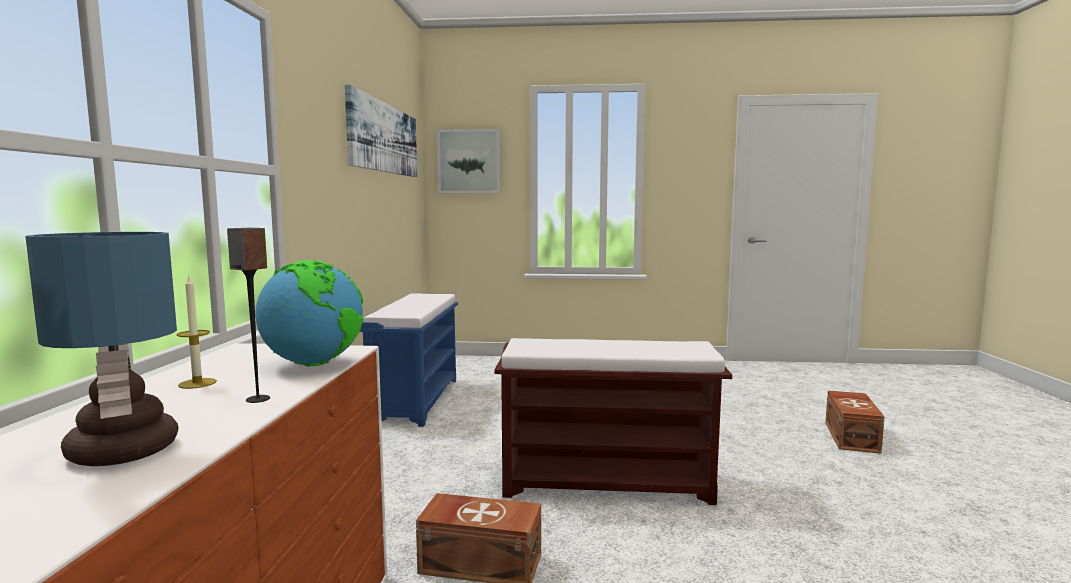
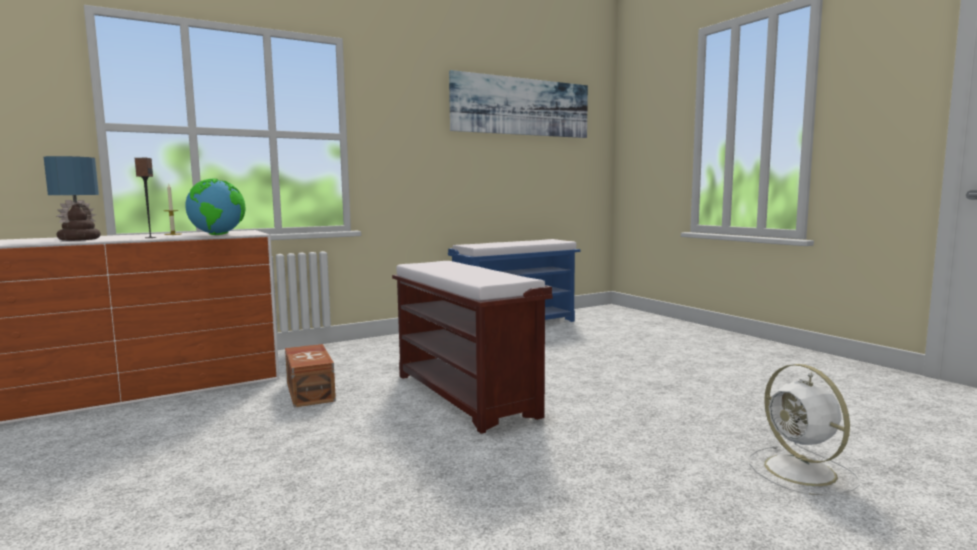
camera: 55 degrees right, 0 degrees up
picture [437,129,500,193] -> none
brown storage box [825,391,885,454] -> white fan [749,364,860,496]

